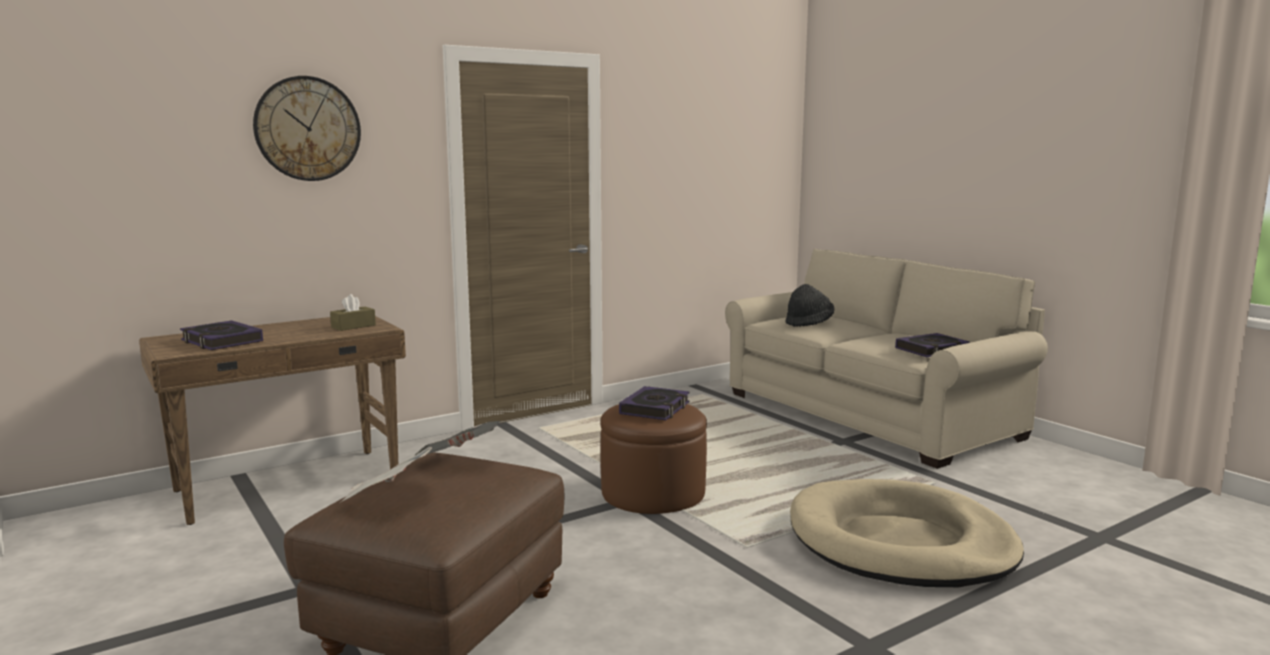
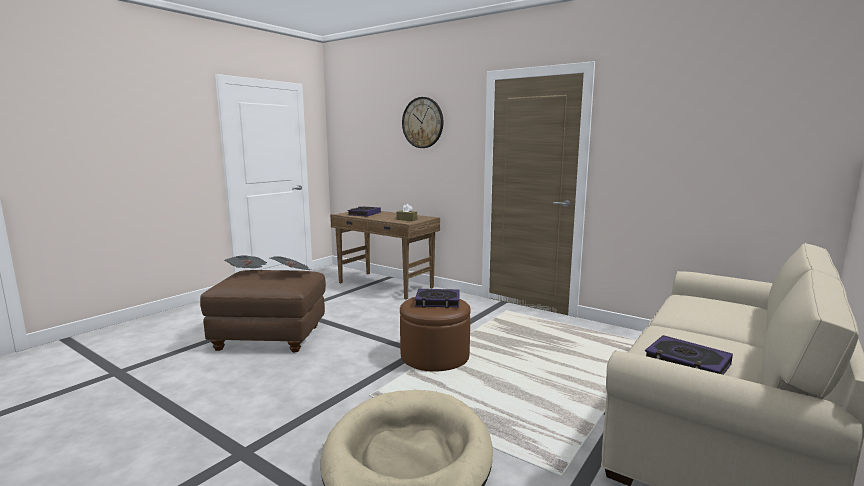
camera: 70 degrees right, 0 degrees up
black hat [785,284,834,327] -> none

